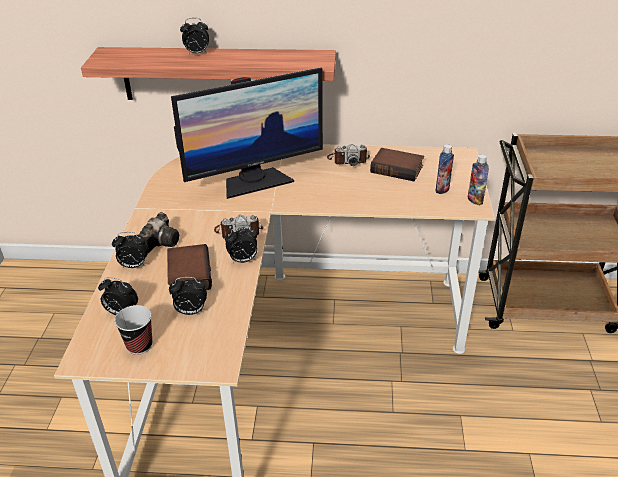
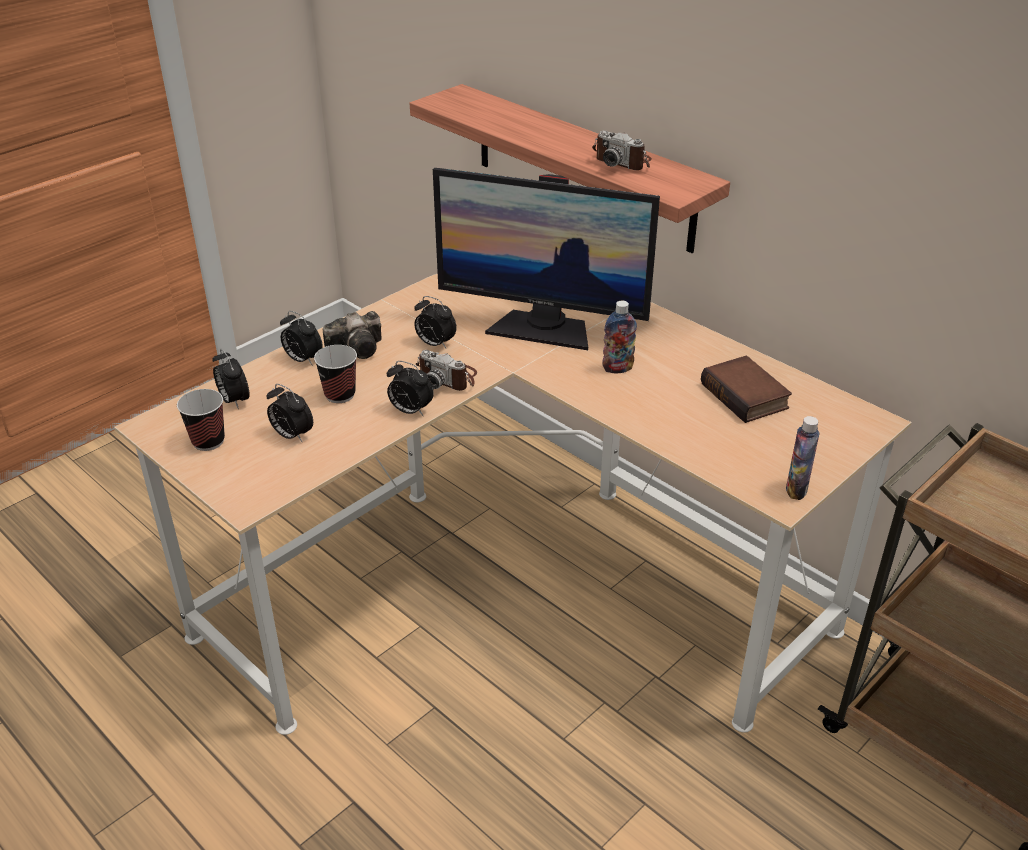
camera: 40 degrees right, 0 degrees up
book [167,244,212,294] -> cup [314,345,357,403]
alarm clock [180,18,209,55] -> alarm clock moved to [414,296,457,348]
camera [327,144,370,166] -> camera moved to [592,131,652,170]
bottle [436,144,454,194] -> bottle moved to [602,301,637,373]

